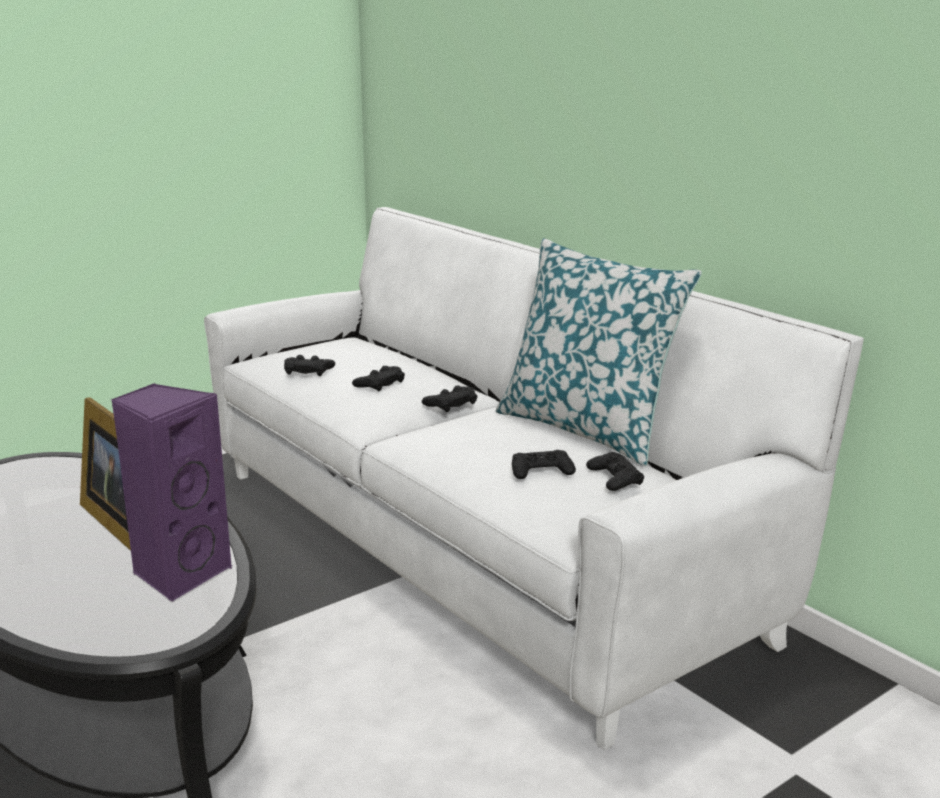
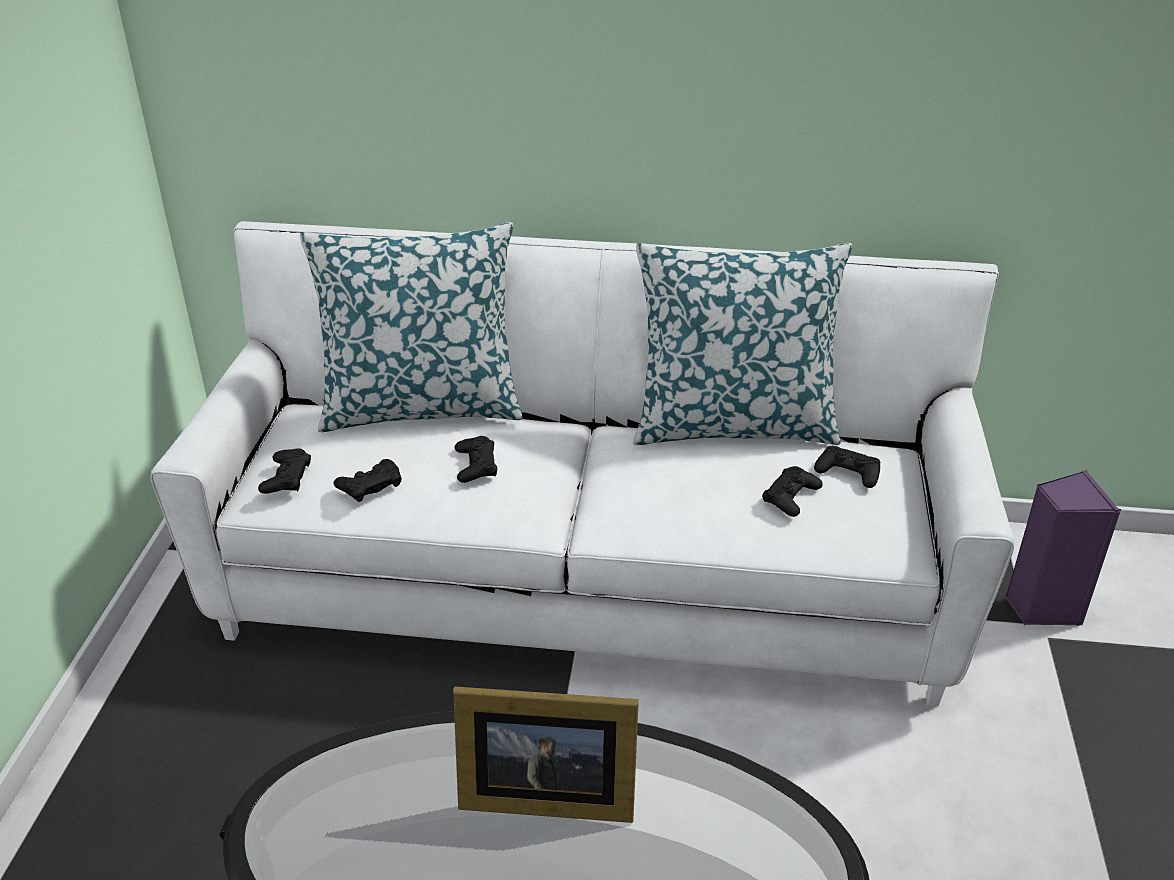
camera: 45 degrees left, 15 degrees up
purple speaker [111,383,233,602] -> purple speaker moved to [1005,471,1121,626]
black game controller [422,386,478,412] -> black game controller moved to [258,448,311,494]
none -> pillow [300,222,523,432]

